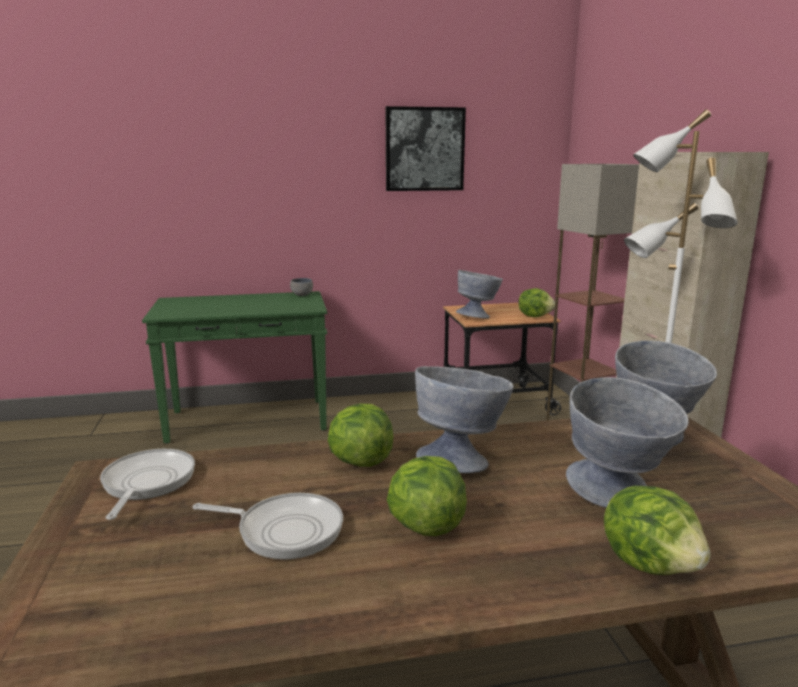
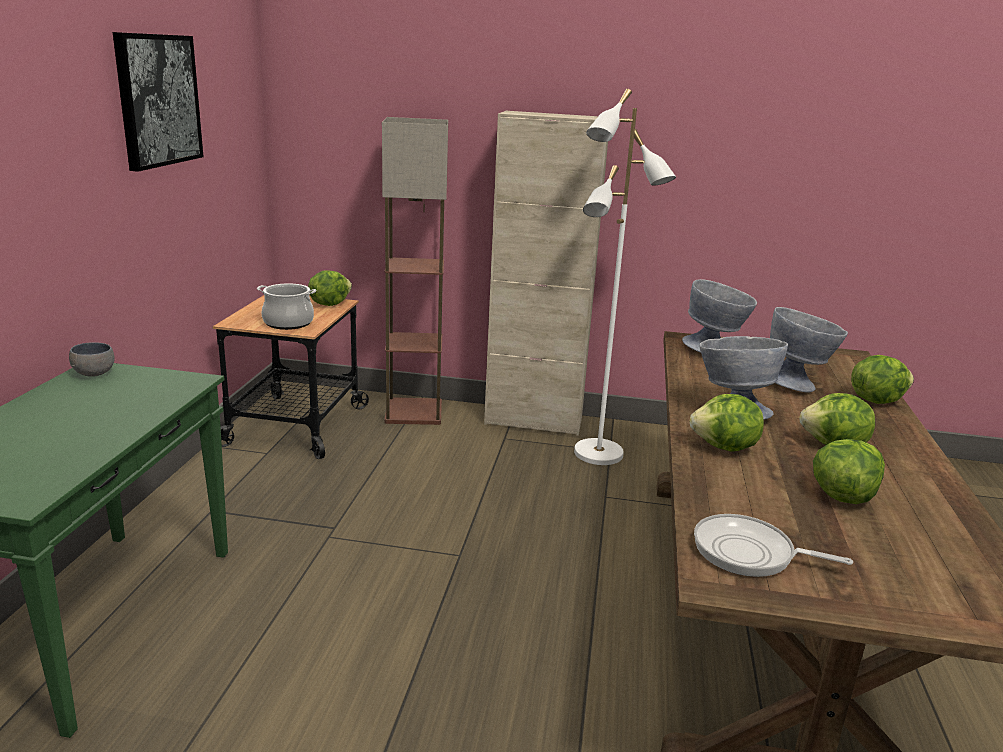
camera: 70 degrees left, 5 degrees up
frying pan [193,493,343,560] -> lettuce [813,439,885,504]
grey bowl [456,270,503,319] -> cooking pot [257,283,316,330]

